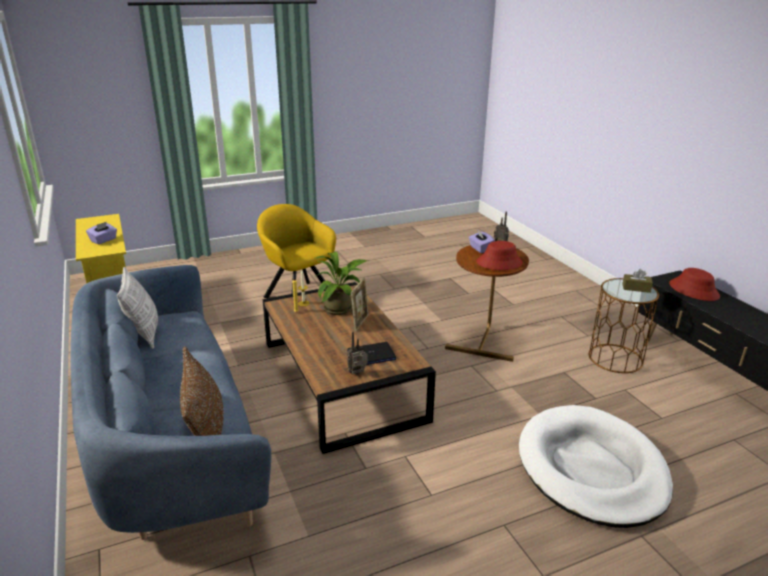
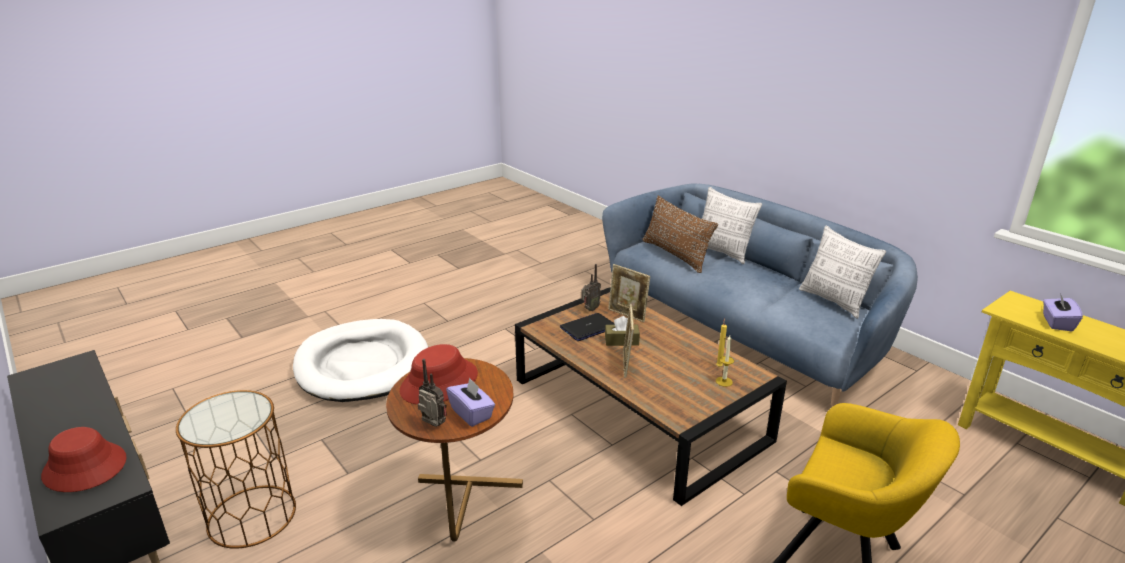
camera: 165 degrees right, 0 degrees up
potted plant [314,252,368,315] -> none
brown tissue box [622,269,653,293] -> brown tissue box moved to [605,316,640,346]
none -> picture frame [608,264,650,322]
none -> pillow [702,187,762,264]

